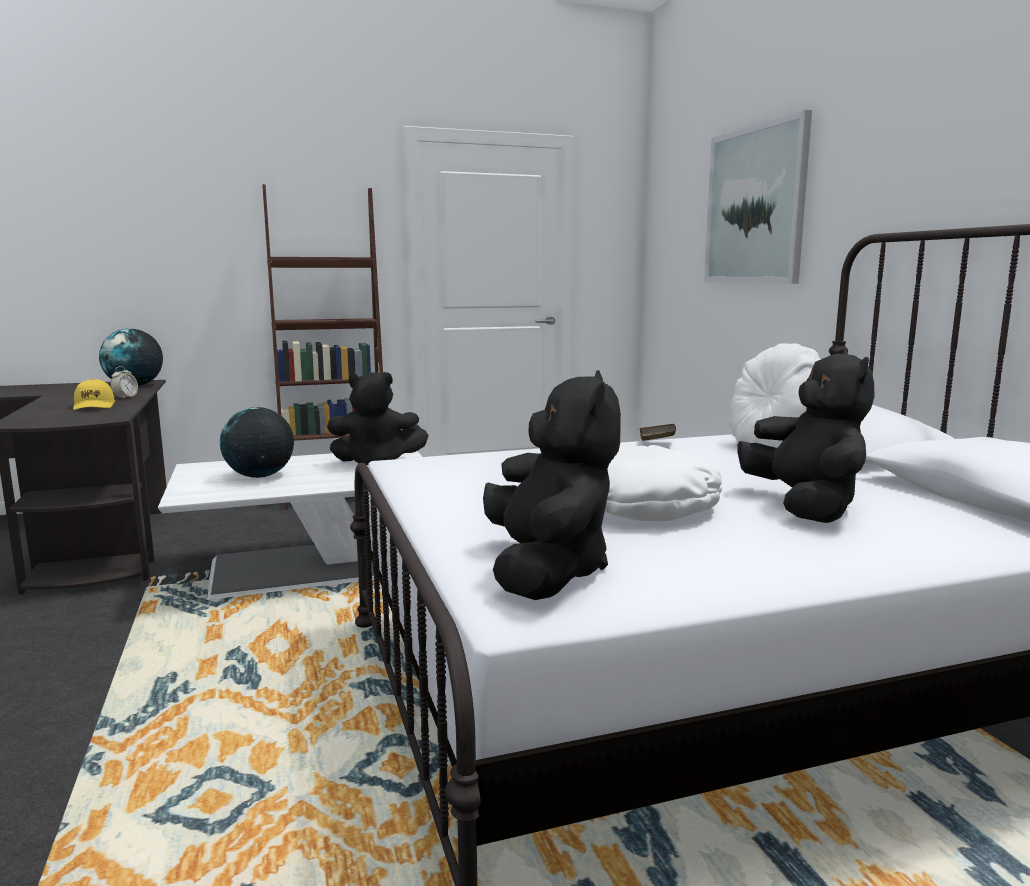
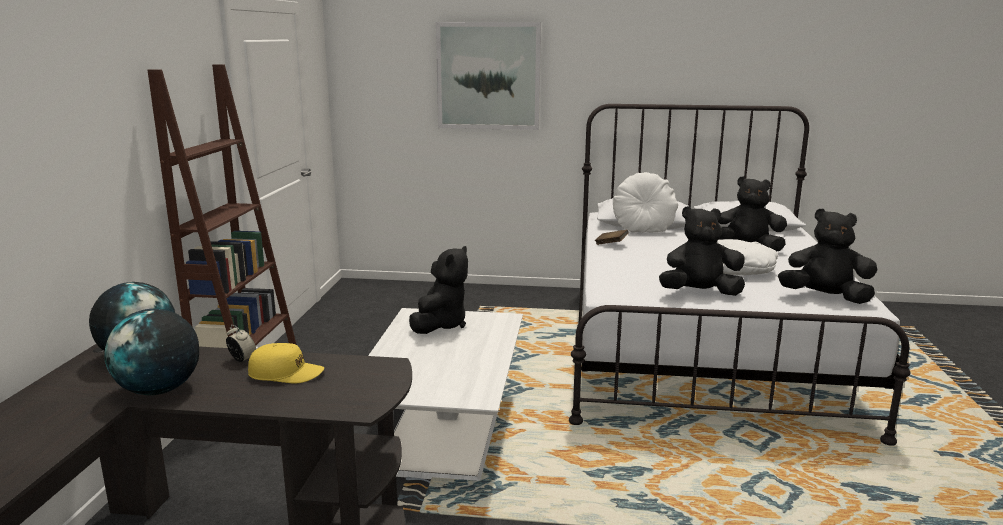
camera: 65 degrees left, 5 degrees up
globe [220,407,294,478] -> globe moved to [104,309,199,395]
none -> black plush toy [659,206,745,296]

